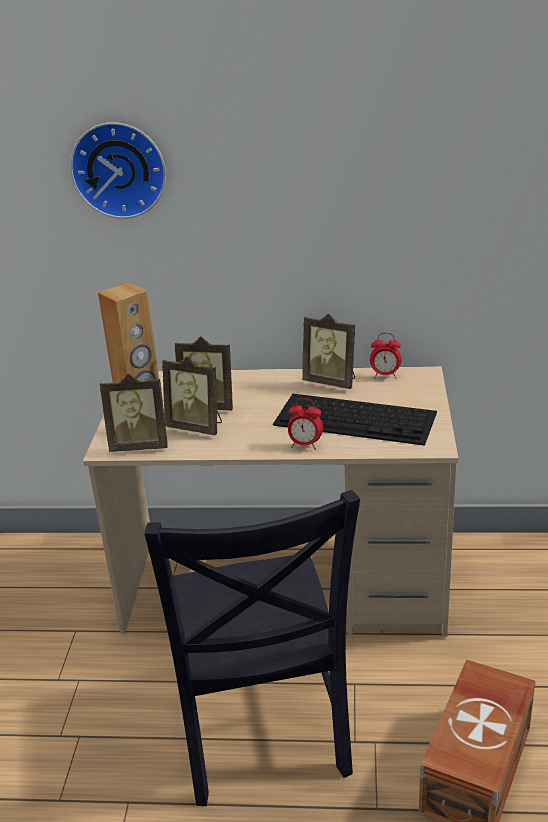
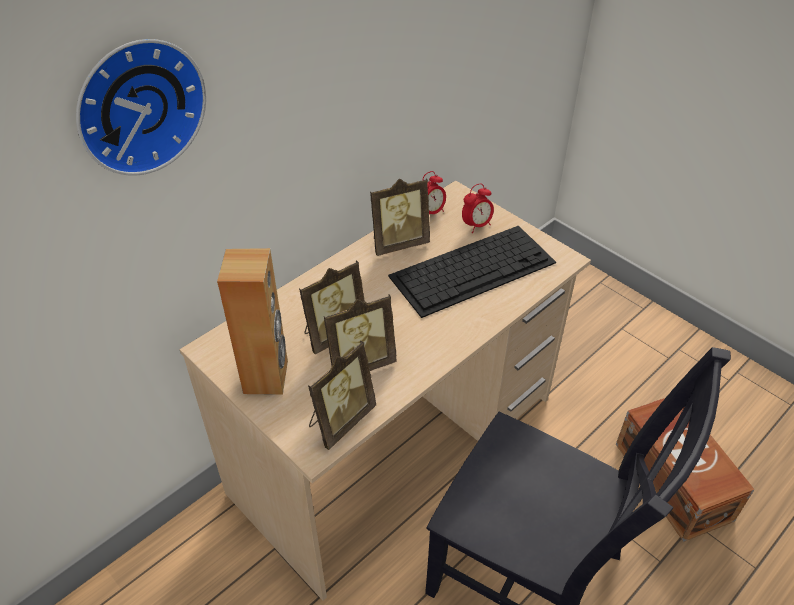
camera: 50 degrees left, 15 degrees up
alarm clock [288,398,323,450] -> alarm clock moved to [462,184,494,233]

